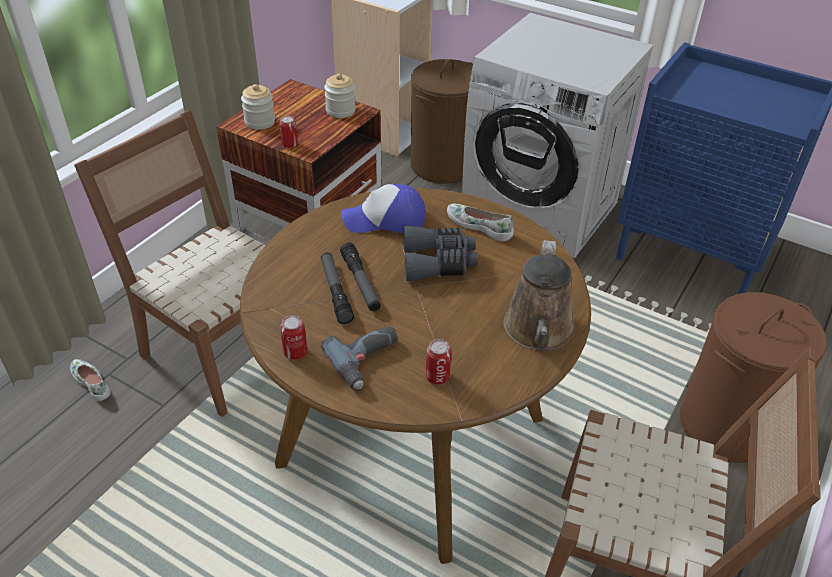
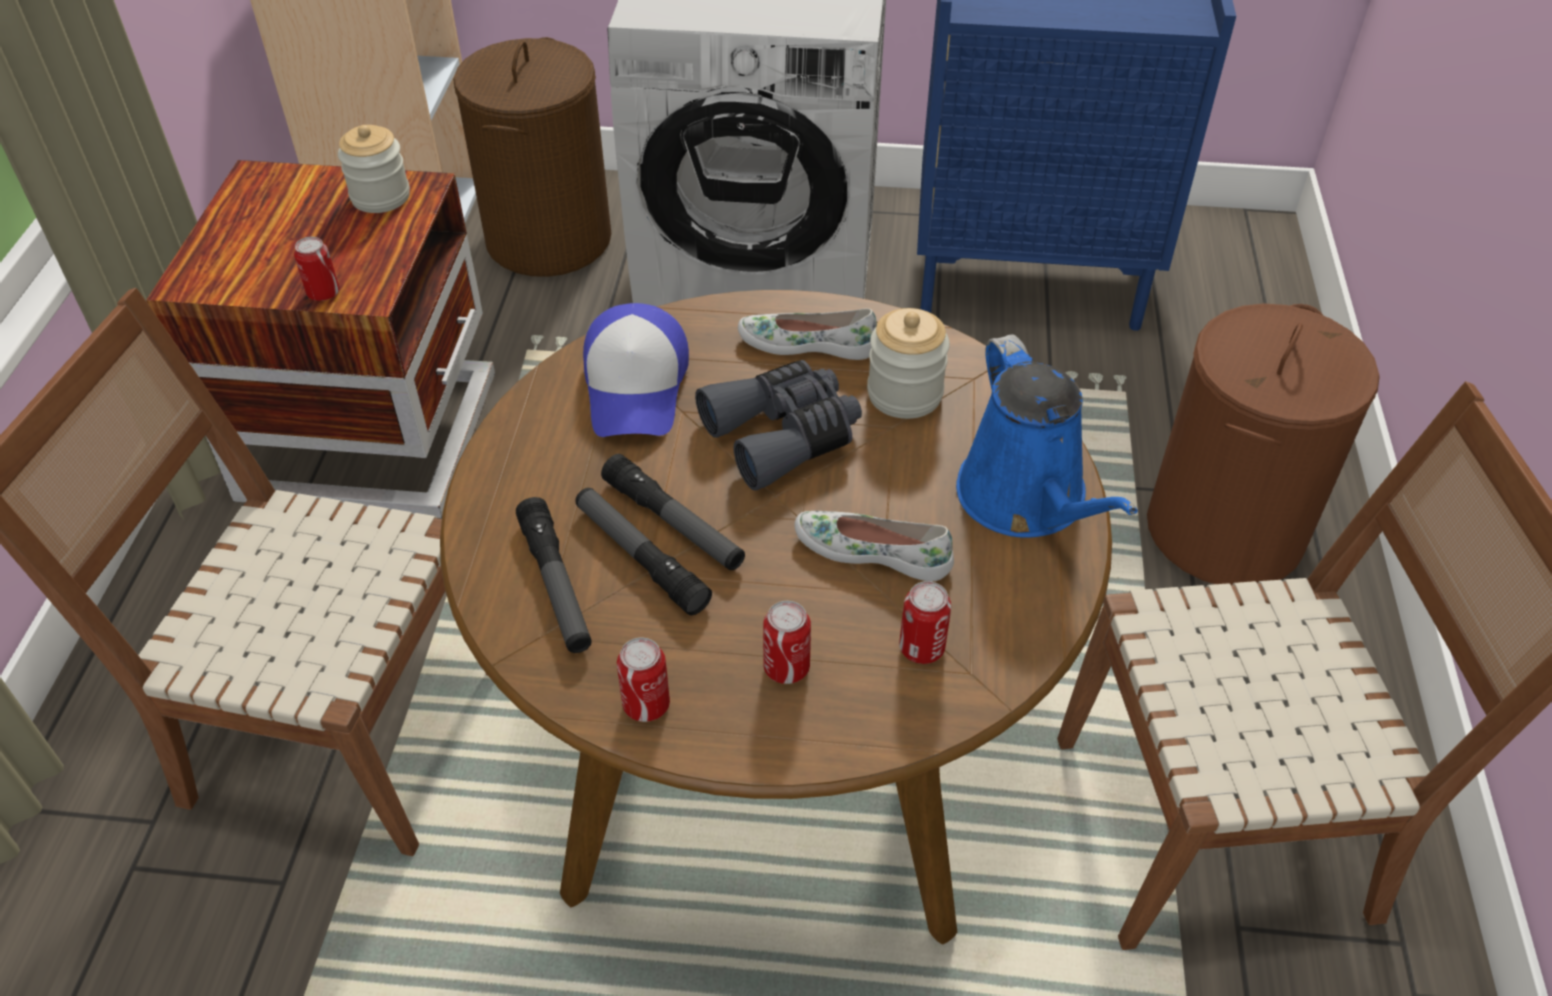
camera: 25 degrees left, 5 degrees up
white shoe [70,359,111,401] -> white shoe moved to [794,511,954,581]
jar [241,84,275,130] -> jar moved to [867,308,950,419]
power drill [321,326,398,389] -> can [763,601,811,684]
cap [341,184,426,233] -> cap turned 60 degrees counterclockwise [583,303,689,437]
brown watering can [503,240,575,351] -> blue watering can [956,334,1138,538]
none -> flashlight [516,497,592,653]

